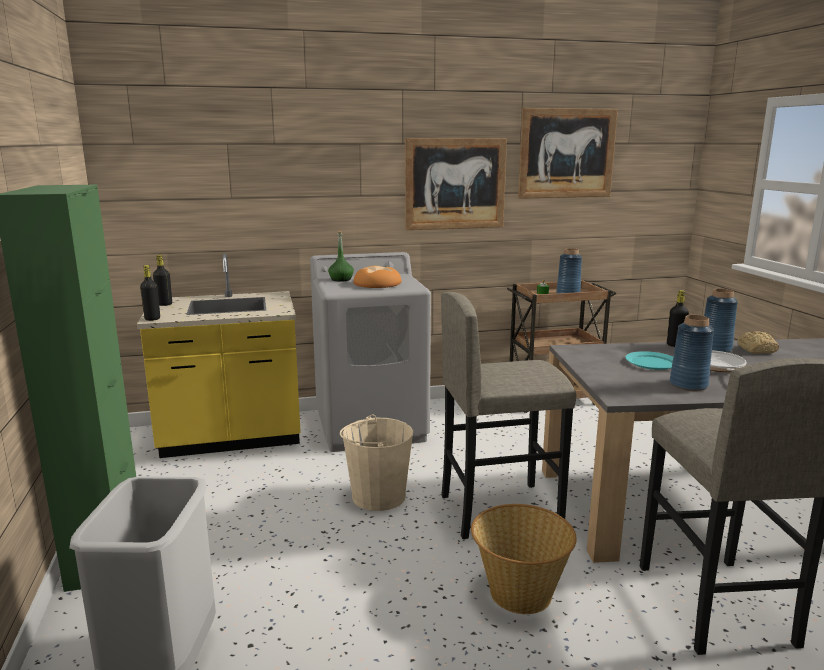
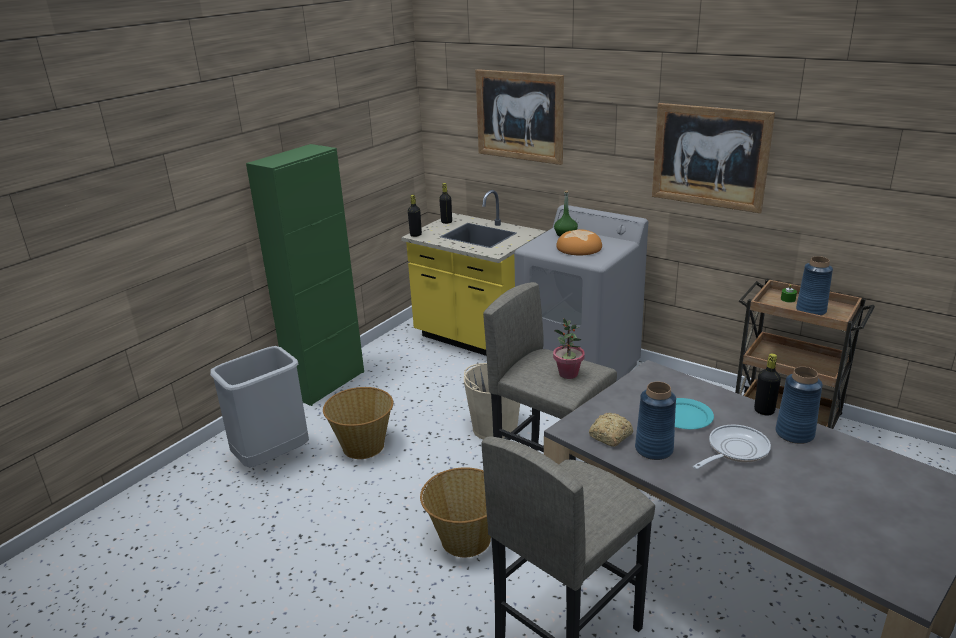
camera: 50 degrees right, 10 degrees up
picture [518,108,618,199] -> picture moved to [475,69,564,165]
bread [737,331,779,354] -> bread moved to [589,413,633,447]
none -> basket [323,387,393,459]
none -> potted plant [553,318,585,379]

